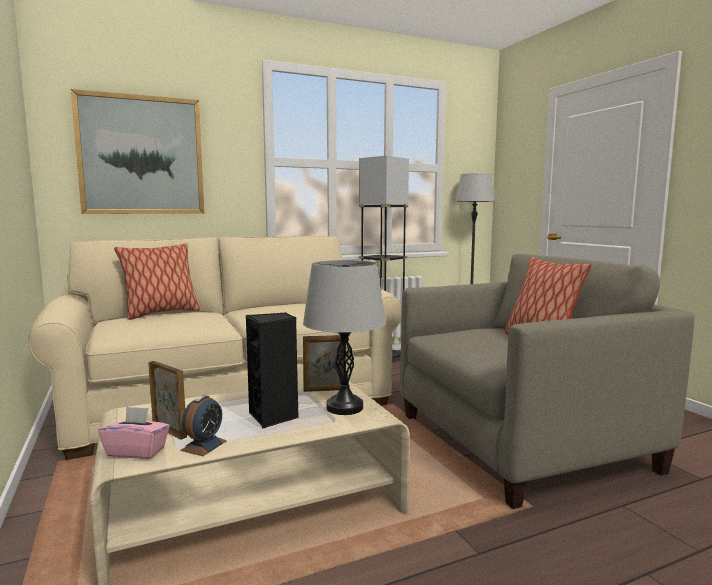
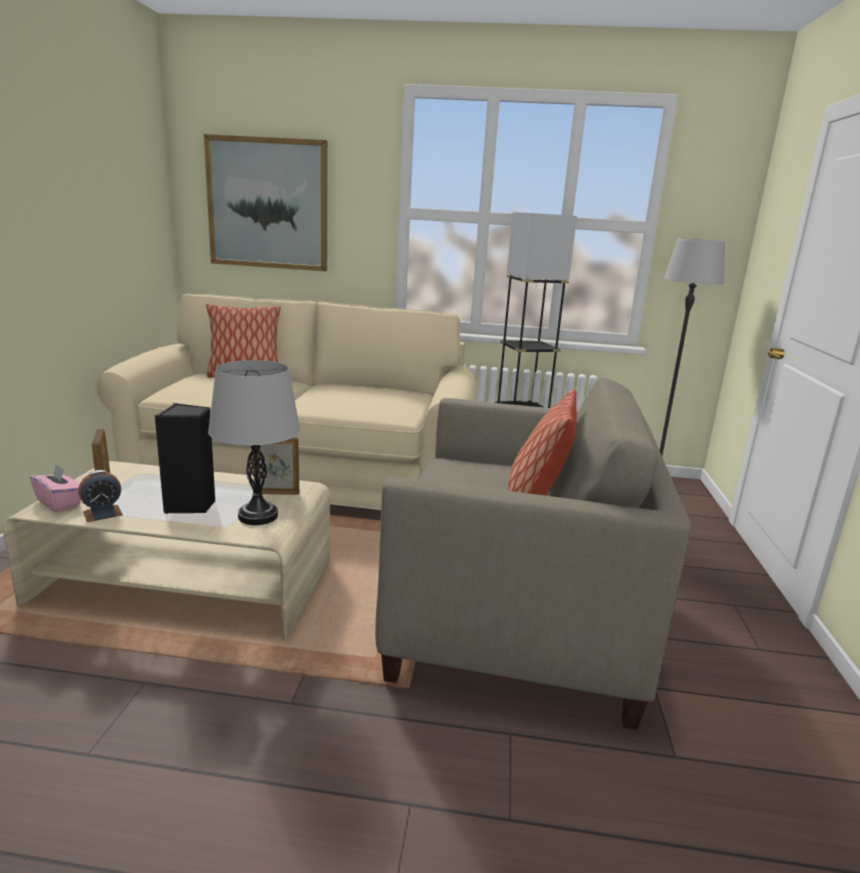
camera: 30 degrees right, 10 degrees up
picture frame [303,335,344,392] -> picture frame turned 150 degrees clockwise [253,438,299,495]

